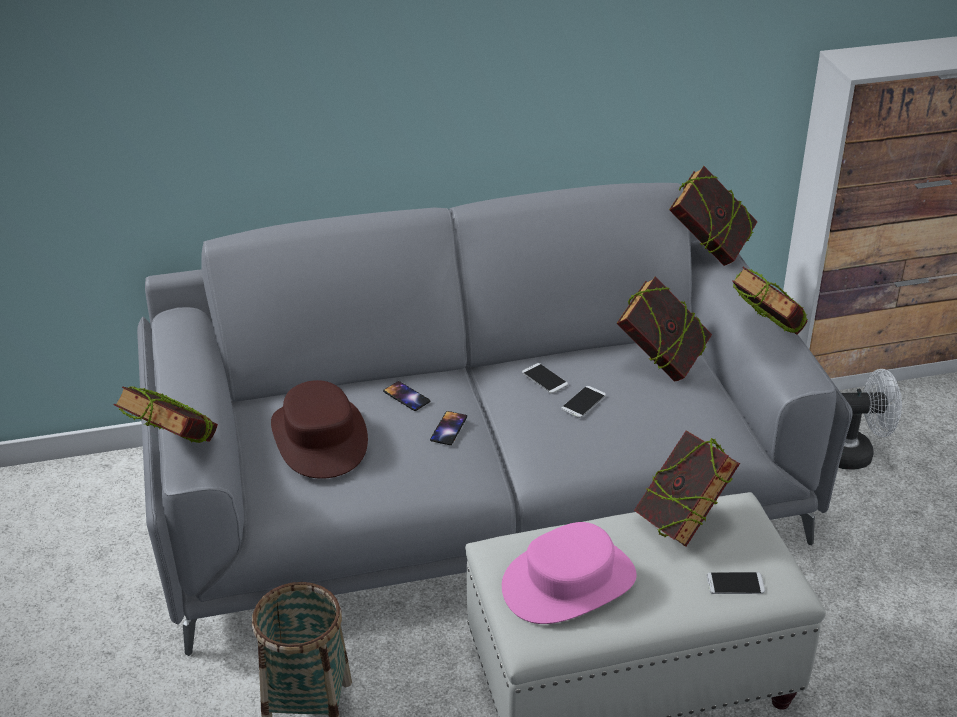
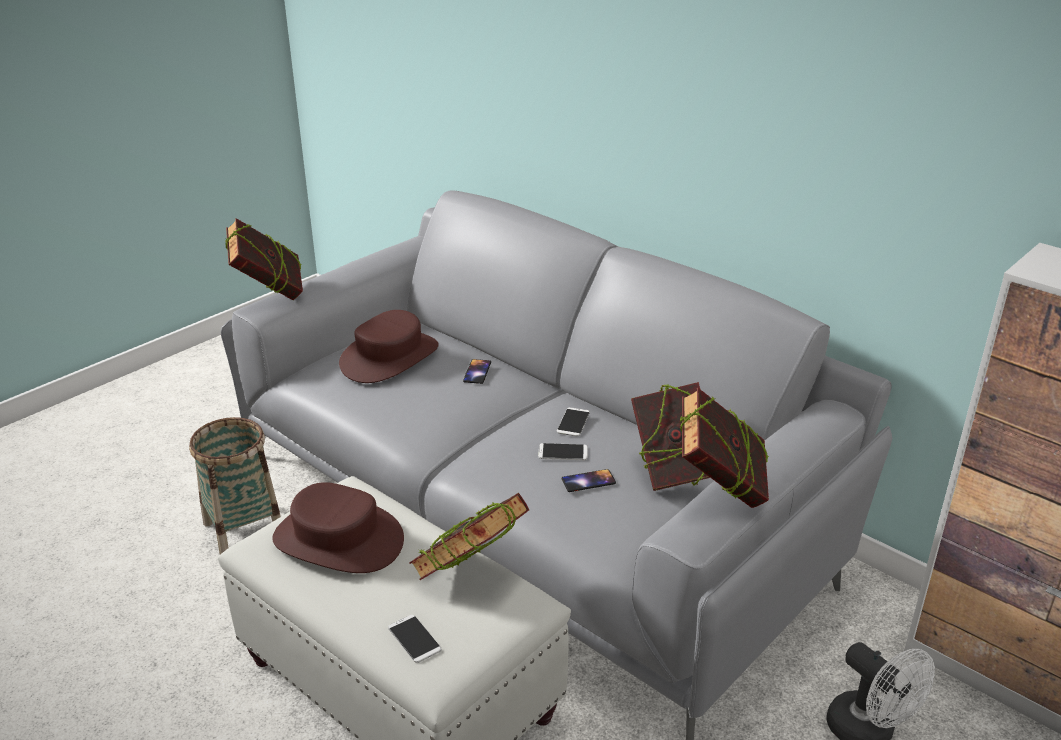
camera: 55 degrees right, 5 degrees down
phone [430,411,467,445] -> phone moved to [562,469,616,492]
pink hat [502,522,637,624] -> brown hat [272,482,404,573]
book [669,166,758,266] -> none

